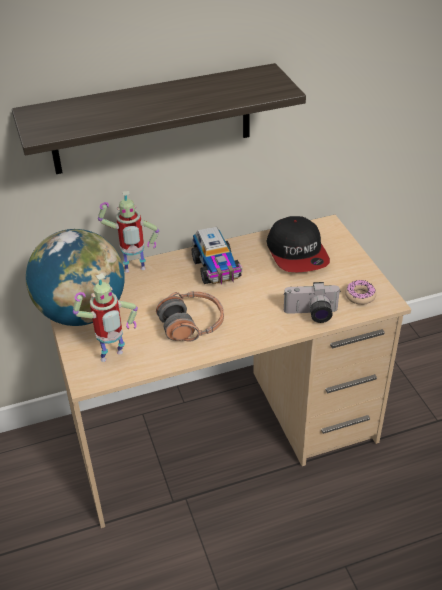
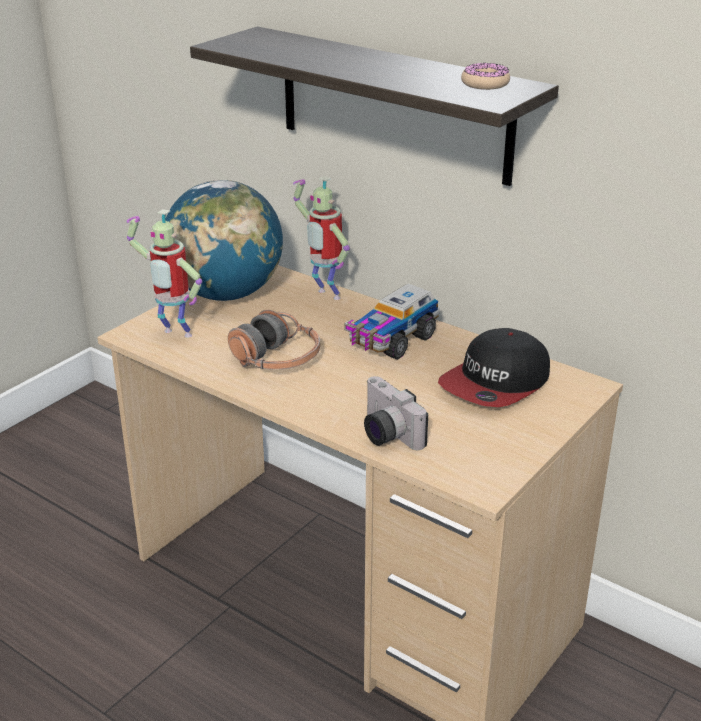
camera: 55 degrees right, 10 degrees down
donut [345,280,376,305] -> donut moved to [461,62,510,90]

